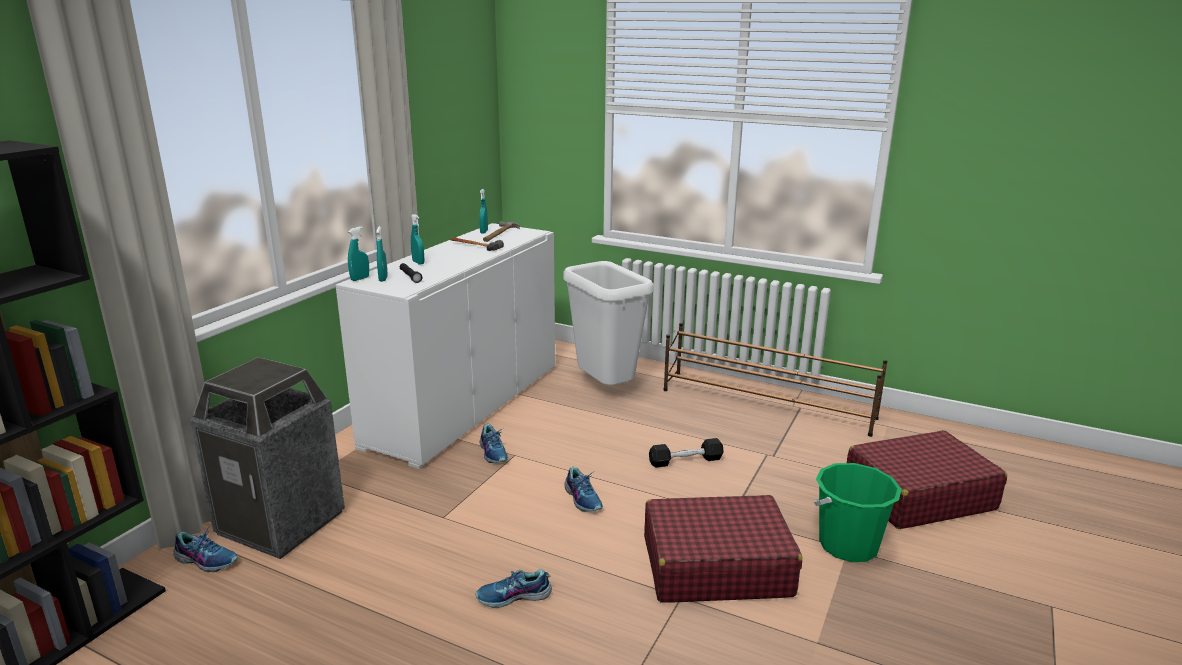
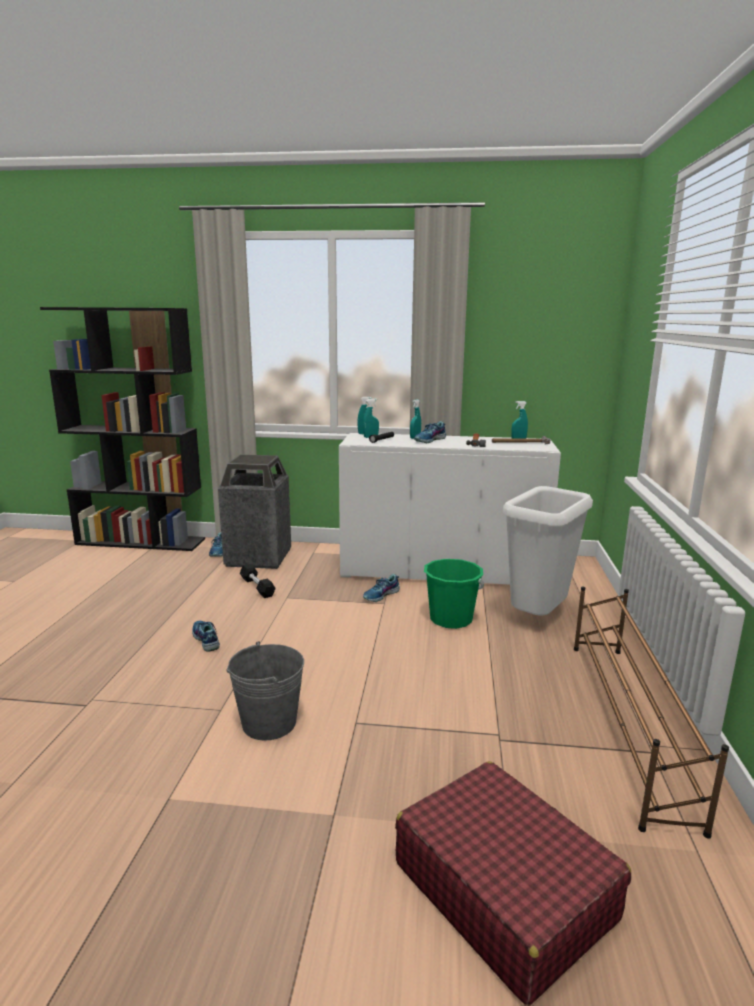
camera: 70 degrees right, 5 degrees down
shoe [564,467,603,511] -> shoe moved to [414,421,446,443]
red suitcase [644,495,802,603] -> grey bucket [226,641,304,741]
black dumbbell [649,438,724,468] -> black dumbbell moved to [240,564,276,598]
green bucket [814,463,902,562] -> green bucket moved to [424,559,484,629]

